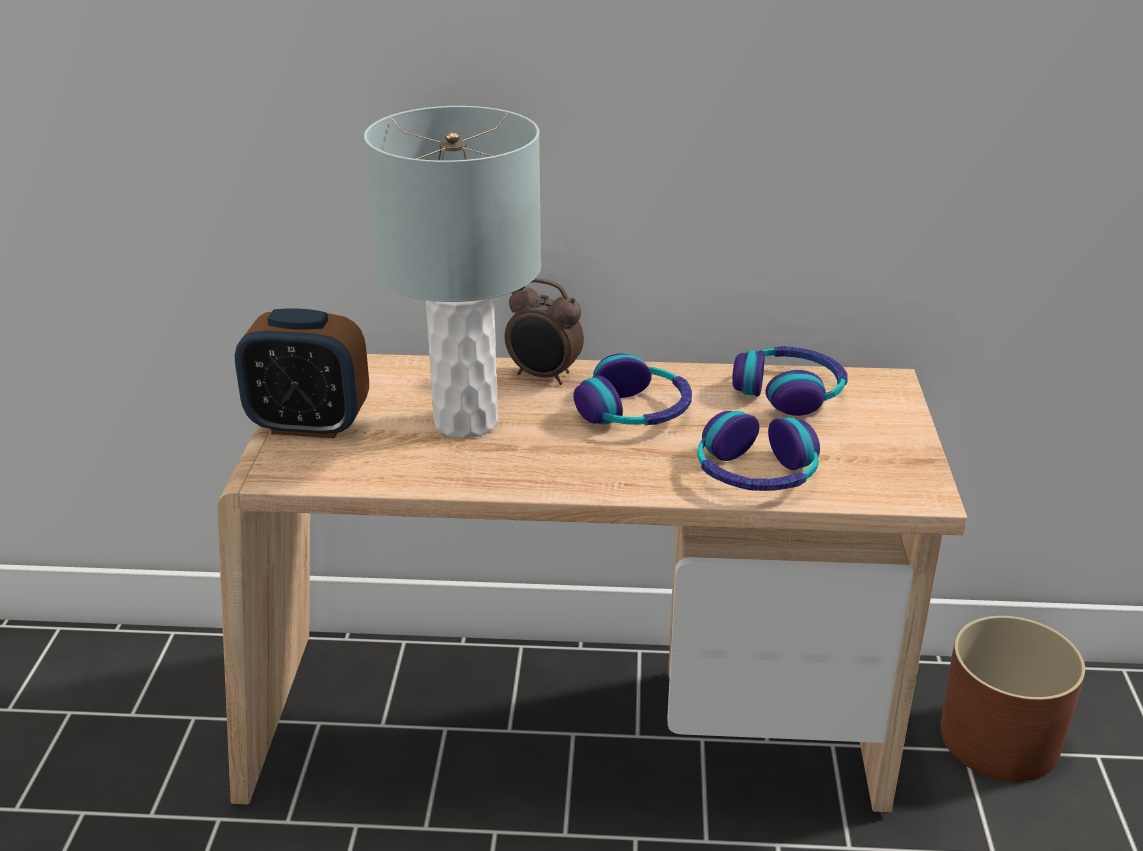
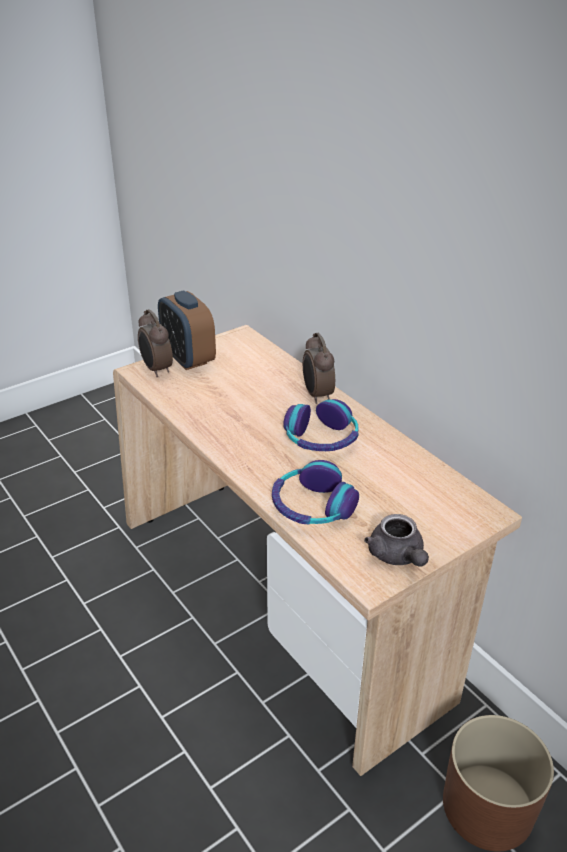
camera: 50 degrees right, 5 degrees up
grey table lamp [364,106,541,438] -> none
headphones [732,346,848,416] -> none
none -> alarm clock [138,309,173,378]
none -> grey teapot [364,514,429,567]

